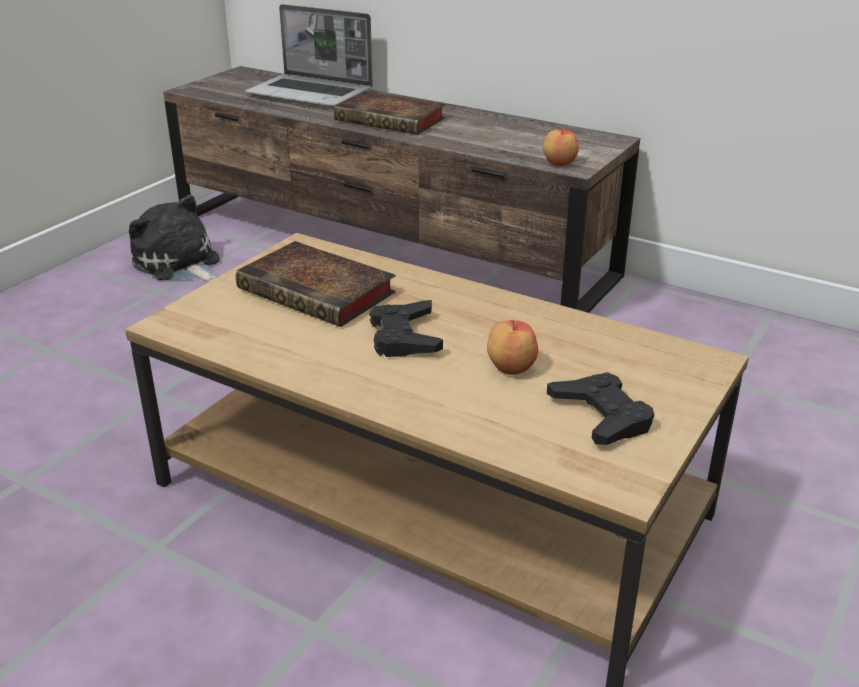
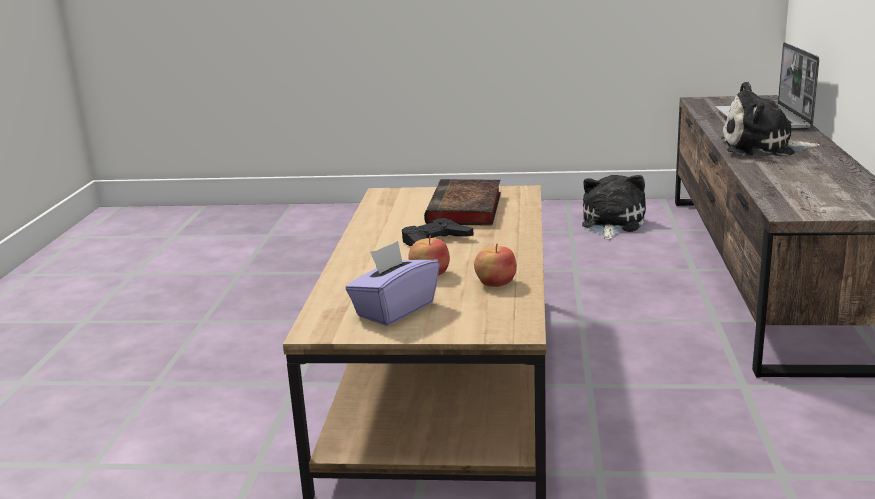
camera: 65 degrees right, 10 degrees down
book [334,91,446,135] -> plush toy [721,81,820,156]
apple [543,127,579,166] -> apple moved to [474,243,517,287]
black game controller [547,372,654,445] -> purple tissue box [345,241,440,326]

